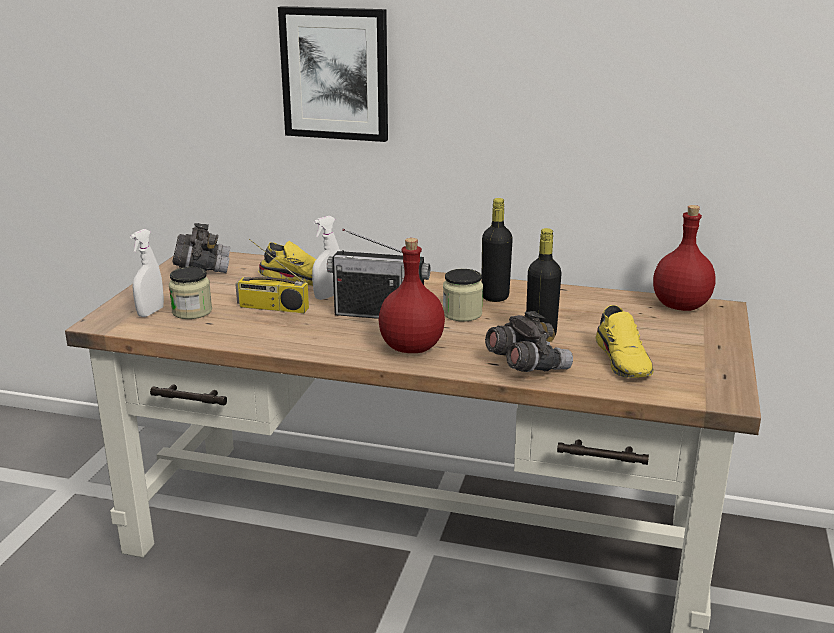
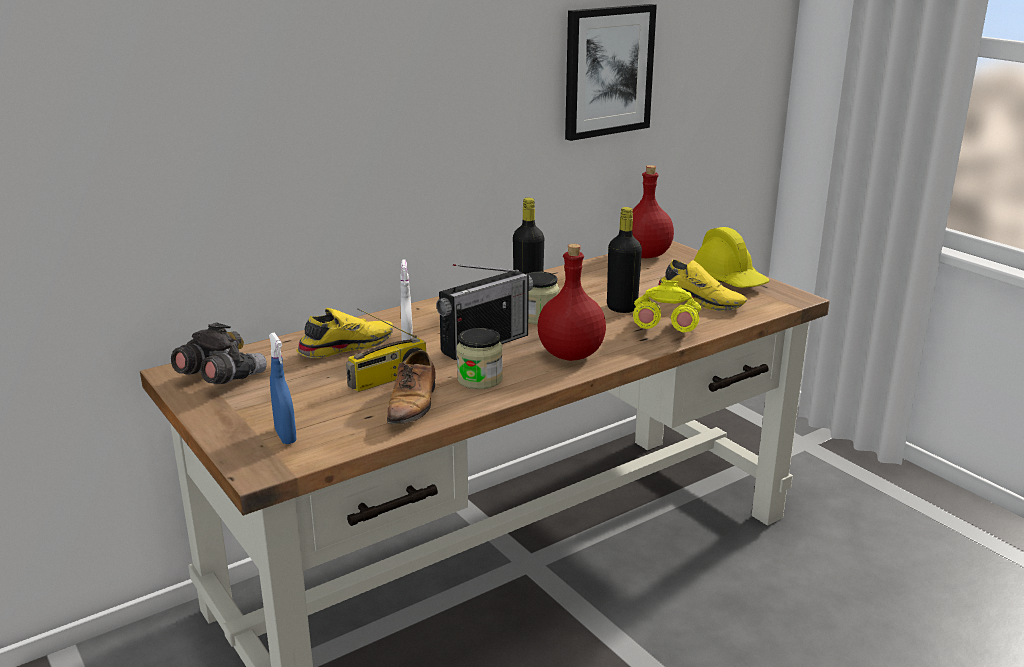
camera: 50 degrees left, 0 degrees up
white spray bottle [130,229,164,317] -> blue spray bottle [269,332,296,444]
jar [169,267,212,319] -> jar moved to [457,328,503,389]
picture [278,6,388,142] -> picture moved to [565,4,657,141]
grey binoculars [485,311,573,372] -> yellow binoculars [633,280,701,332]
none -> shoe [387,350,436,425]
none -> yellow hard hat [694,227,770,288]

